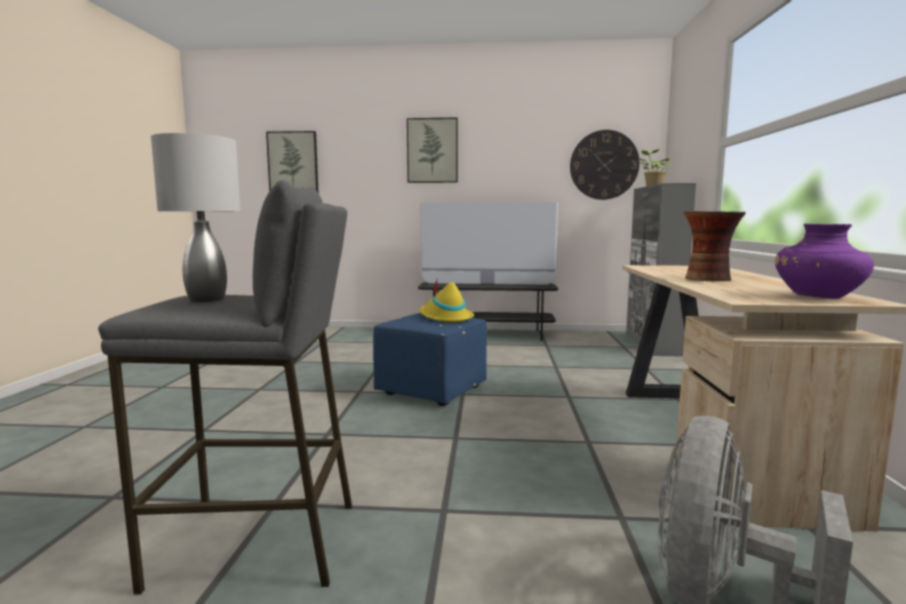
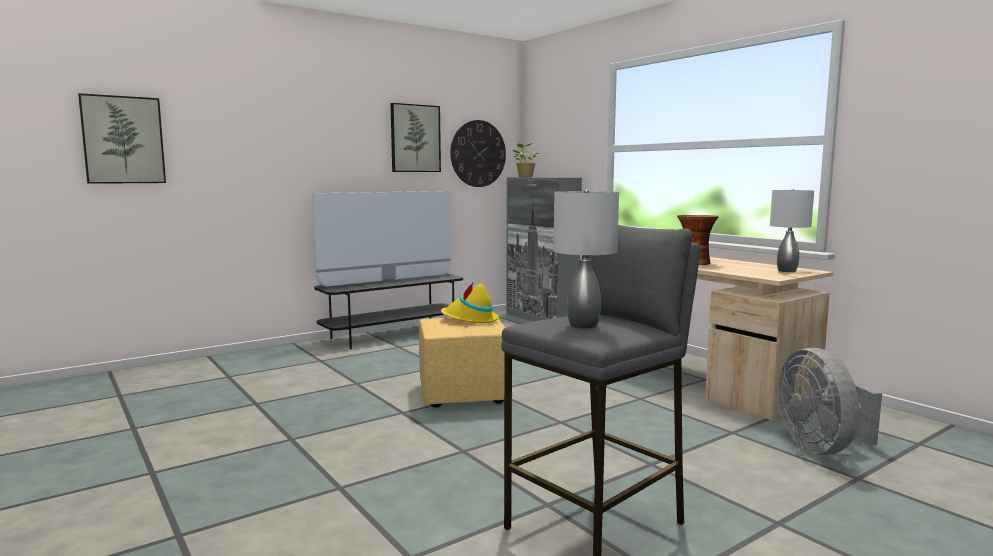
camera: 40 degrees left, 0 degrees up
blue ottoman [373,313,487,406] -> yellow ottoman [419,317,506,408]
picture [407,118,458,183] -> picture moved to [390,103,441,172]
purple vase [775,224,874,299] -> grey table lamp [770,189,814,272]

